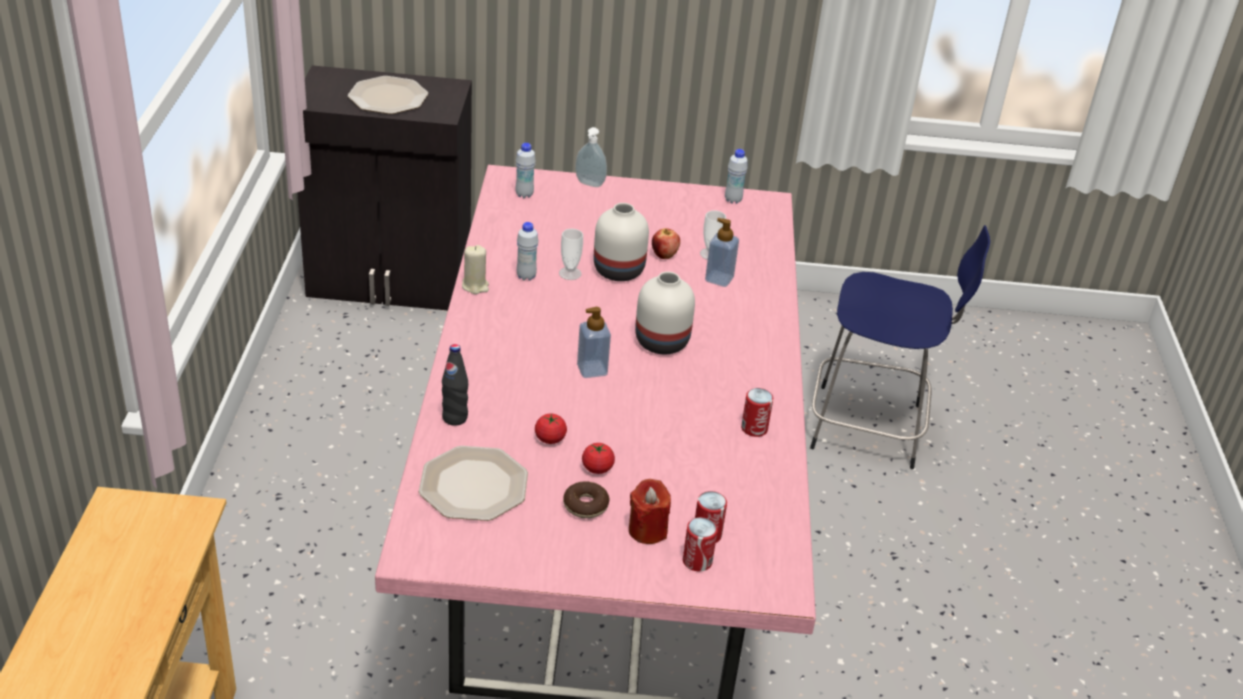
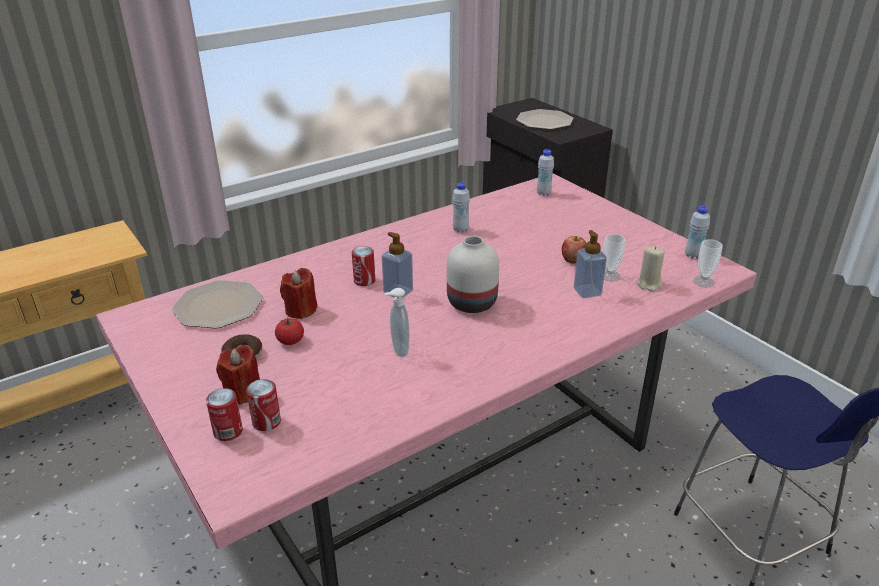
camera: 55 degrees right, 5 degrees down
black bottle [442,344,468,426] -> none
beige candle [462,245,489,294] -> beige candle moved to [636,246,664,292]
tomato [535,413,567,444] -> red candle [280,268,317,319]
cup [559,229,583,280] -> cup moved to [693,239,723,288]
soap dispenser [575,127,607,187] -> soap dispenser moved to [385,288,410,357]
white vase [594,203,649,281] -> none
can [741,388,773,437] -> can moved to [352,246,375,286]

